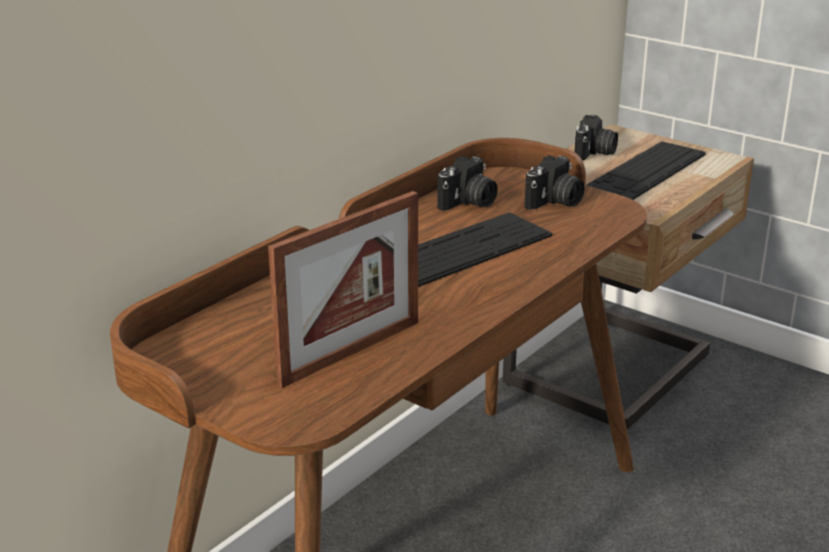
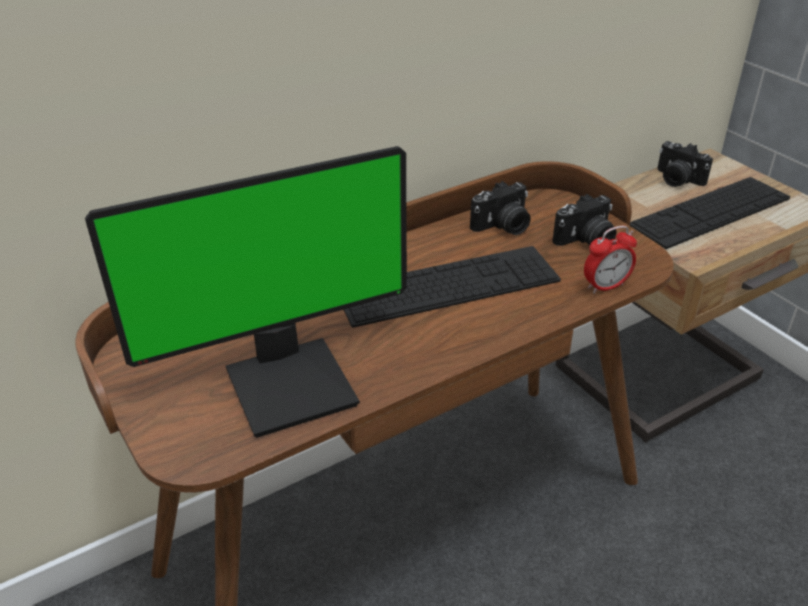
camera: 20 degrees right, 10 degrees up
picture frame [268,191,418,388] -> monitor [85,146,407,438]
camera [574,115,618,161] -> camera turned 90 degrees clockwise [657,141,713,187]
none -> alarm clock [584,226,637,294]

